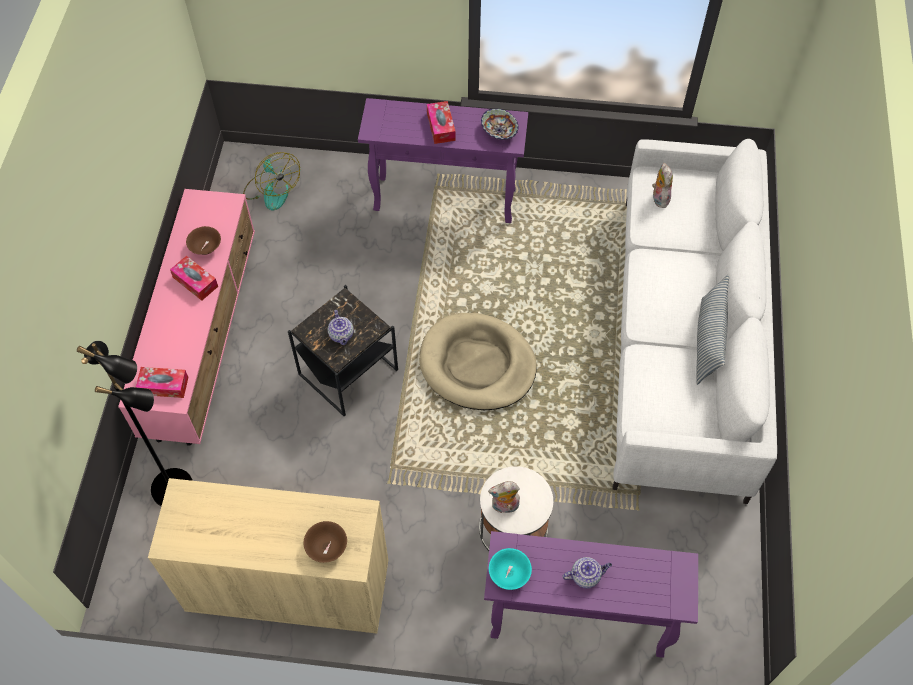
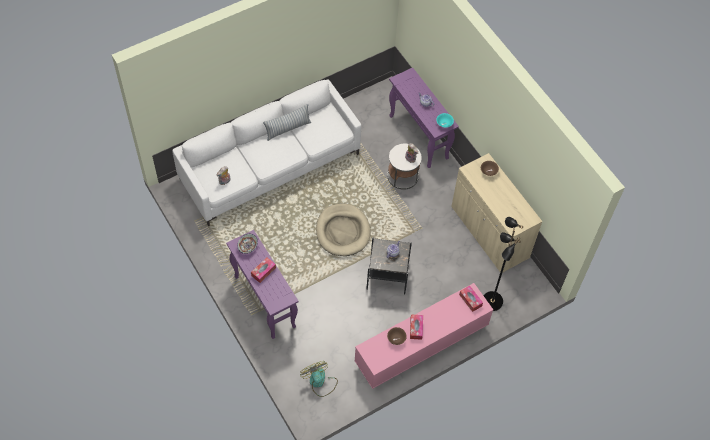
camera: 130 degrees left, 0 degrees up
fan [243,152,300,211] -> fan turned 45 degrees counterclockwise [300,361,338,397]

